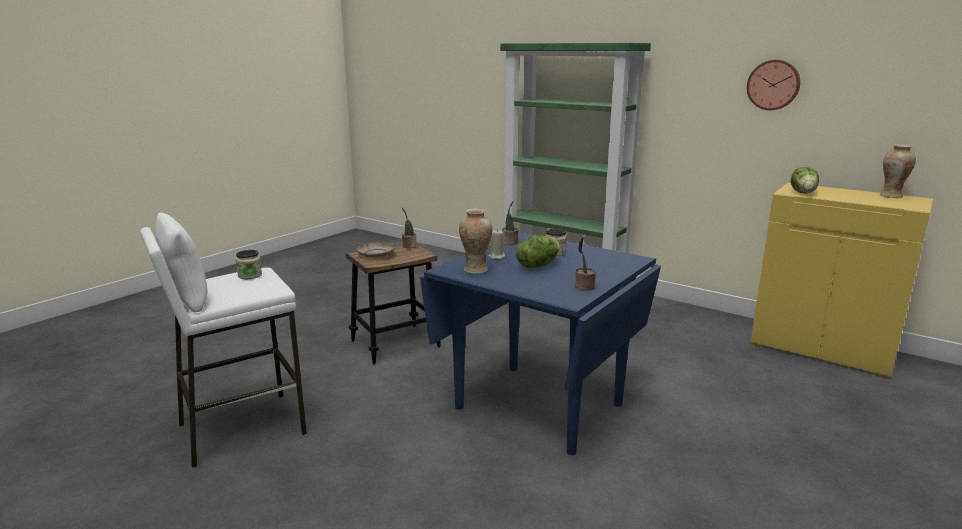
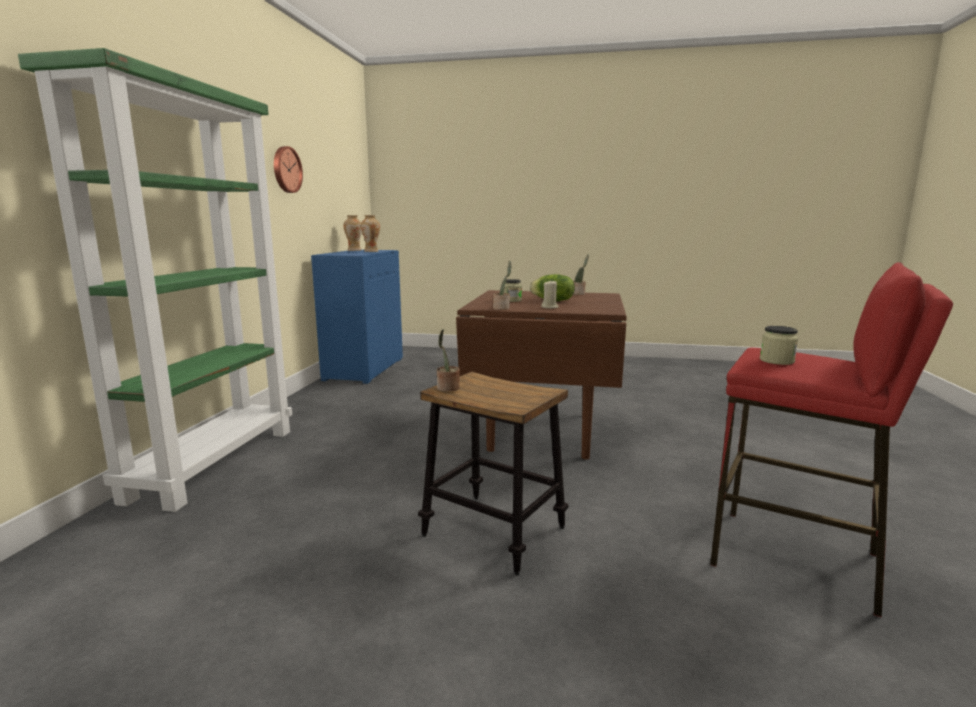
camera: 115 degrees left, 5 degrees down
white stool [140,213,307,468] -> red stool [710,262,953,618]
beige plate [357,242,395,258] -> none
blue dining table [420,232,661,455] -> brown dining table [456,290,627,459]
vase [459,208,492,274] -> vase moved to [361,215,380,252]
yellow cabinet [750,183,933,379] -> blue cabinet [311,250,403,384]
lettuce [791,167,819,194] -> none

